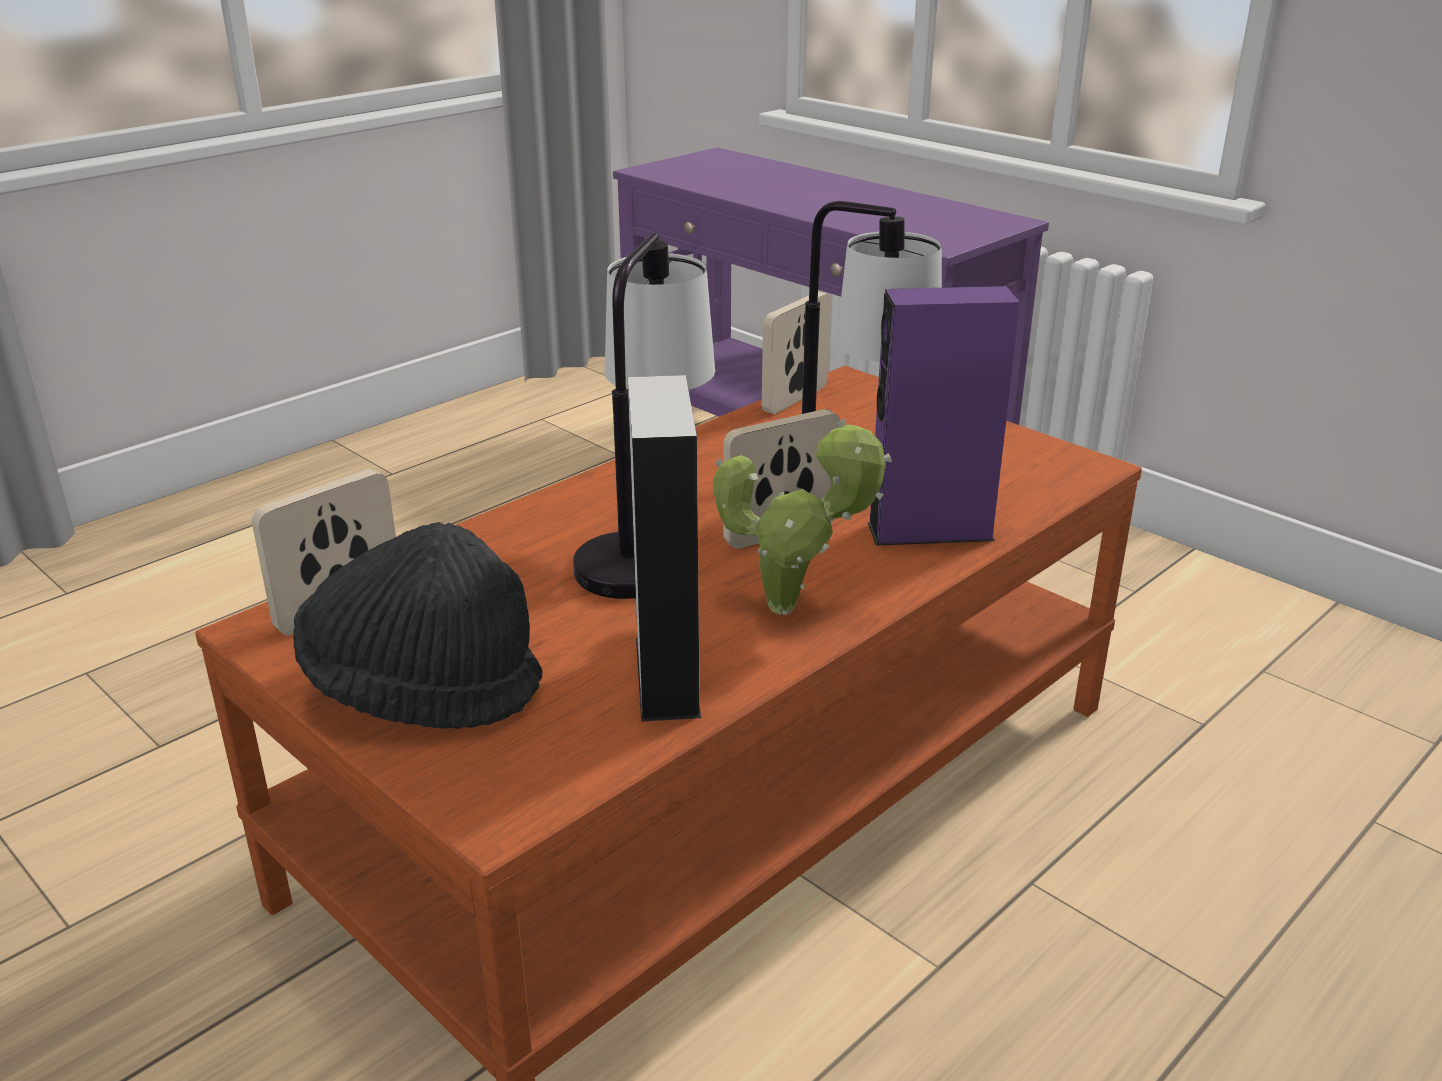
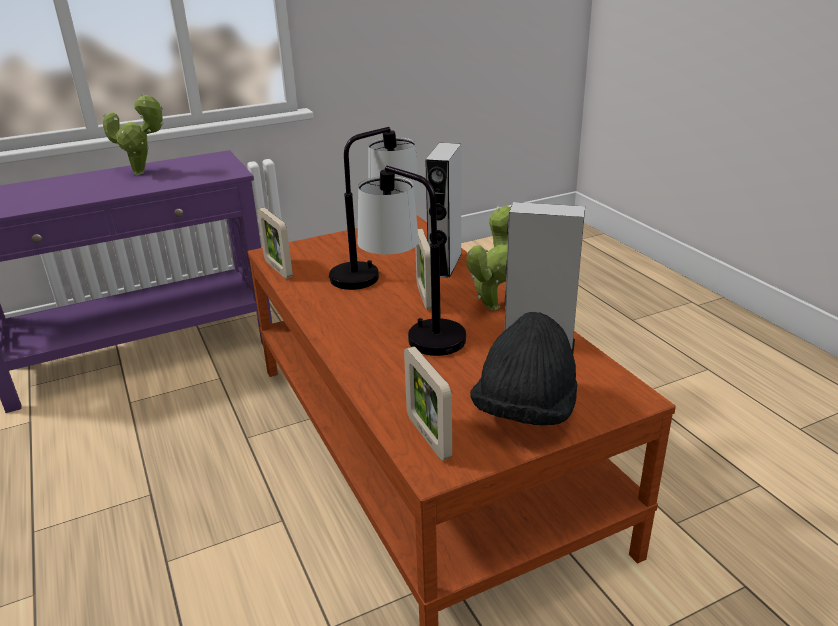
camera: 70 degrees left, 0 degrees up
purple speaker [868,286,1020,545] -> grey speaker [425,143,462,278]
none -> potted plant [103,93,164,175]

